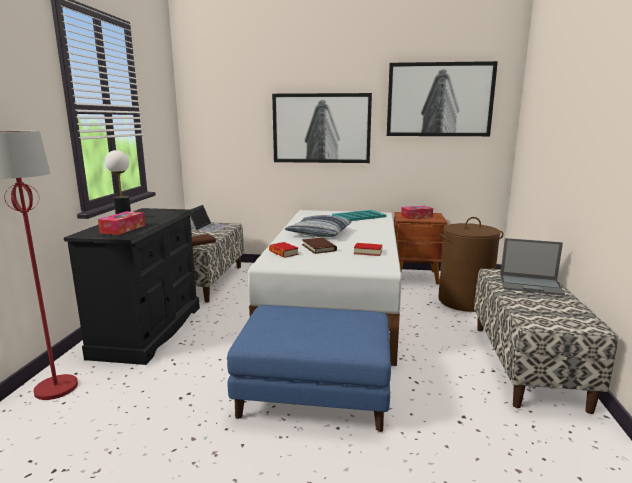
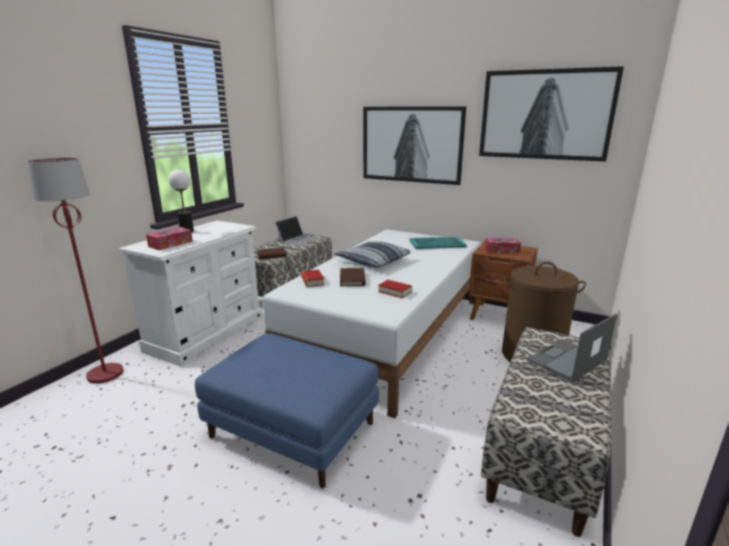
camera: 20 degrees right, 5 degrees up
black dresser [64,208,200,365] -> white dresser [119,221,263,367]
laptop [500,238,565,296] -> laptop turned 105 degrees clockwise [527,314,617,383]

